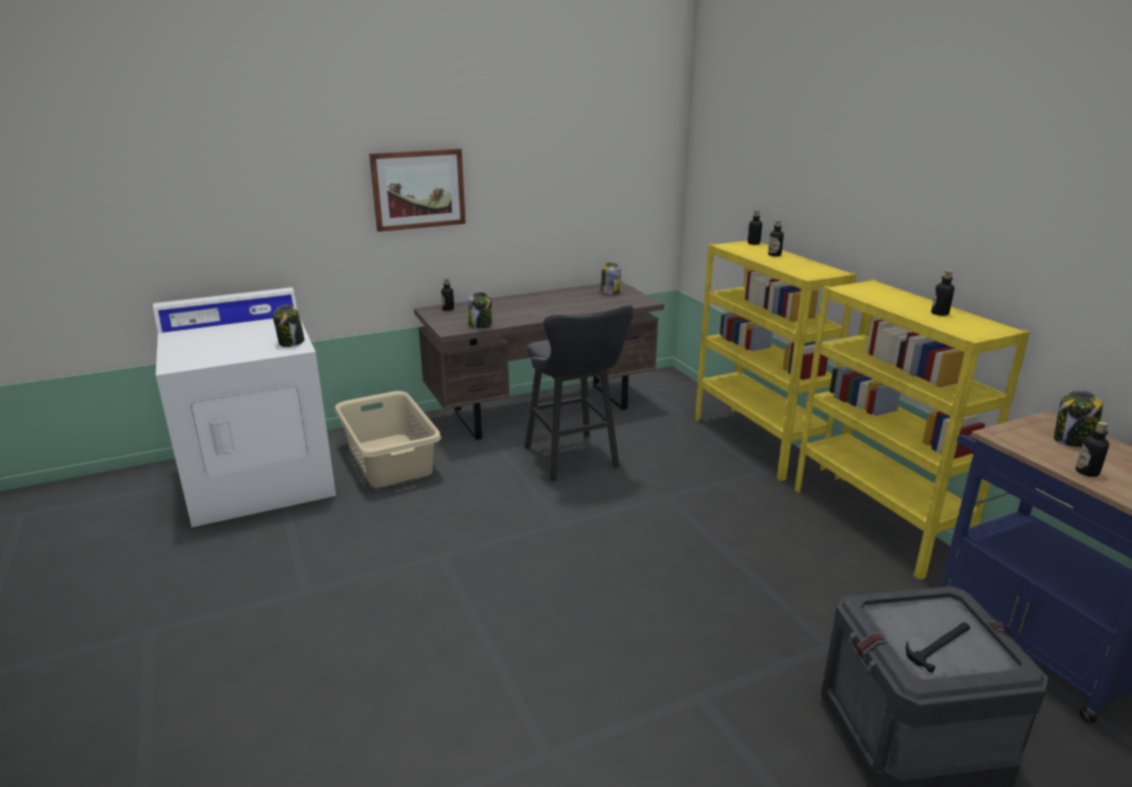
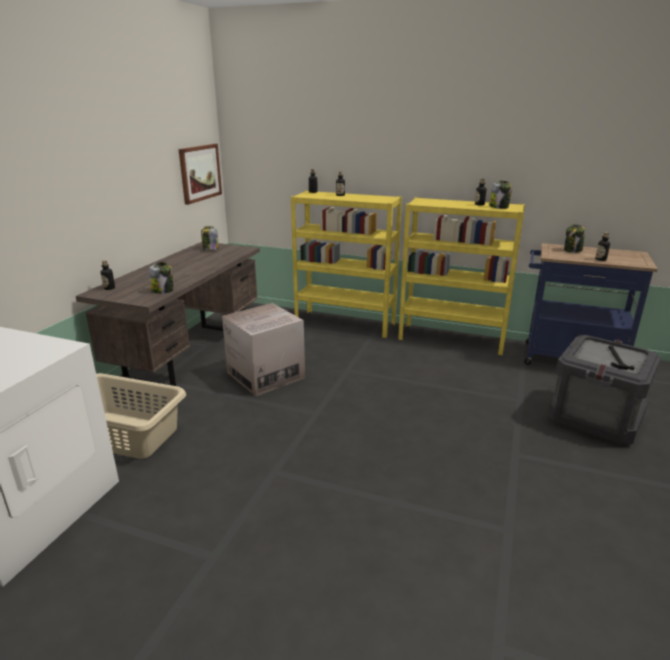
camera: 45 degrees left, 0 degrees up
jar [273,305,304,347] -> jar moved to [489,180,512,209]
picture [369,149,466,232] -> picture moved to [179,144,222,205]
black stool [525,304,634,482] -> cardboard box [222,303,305,396]

